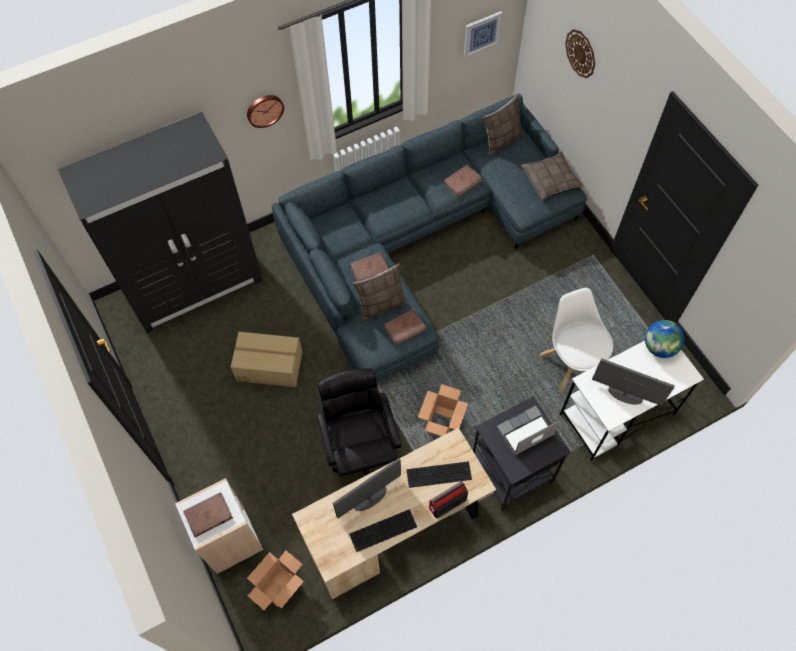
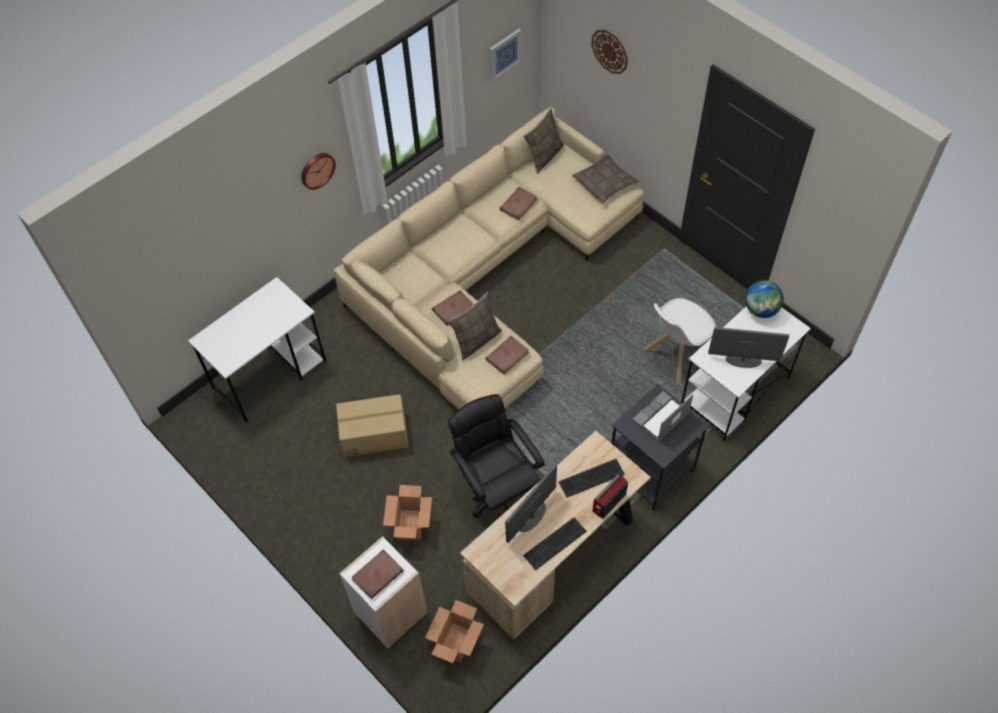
camera: 15 degrees left, 5 degrees down
black cabinet [58,112,263,333] -> white desk [188,277,326,423]
blue sofa [272,94,587,382] -> beige sofa [334,107,644,410]
cardboard box [418,384,468,436] -> cardboard box moved to [383,485,432,541]
white chair [540,288,613,394] -> white chair turned 90 degrees counterclockwise [644,298,716,384]

